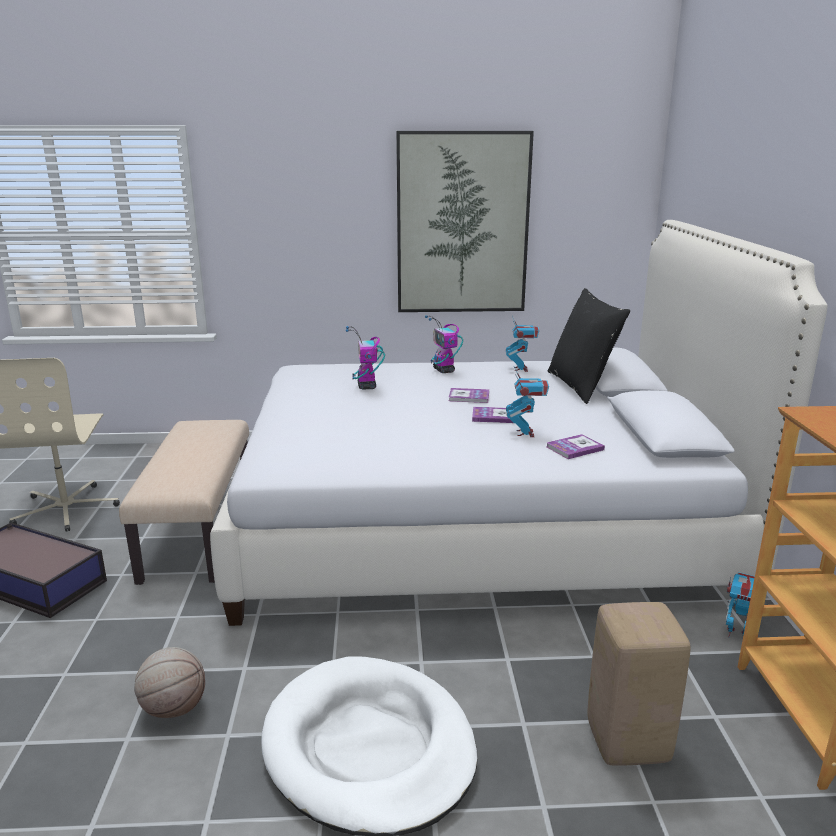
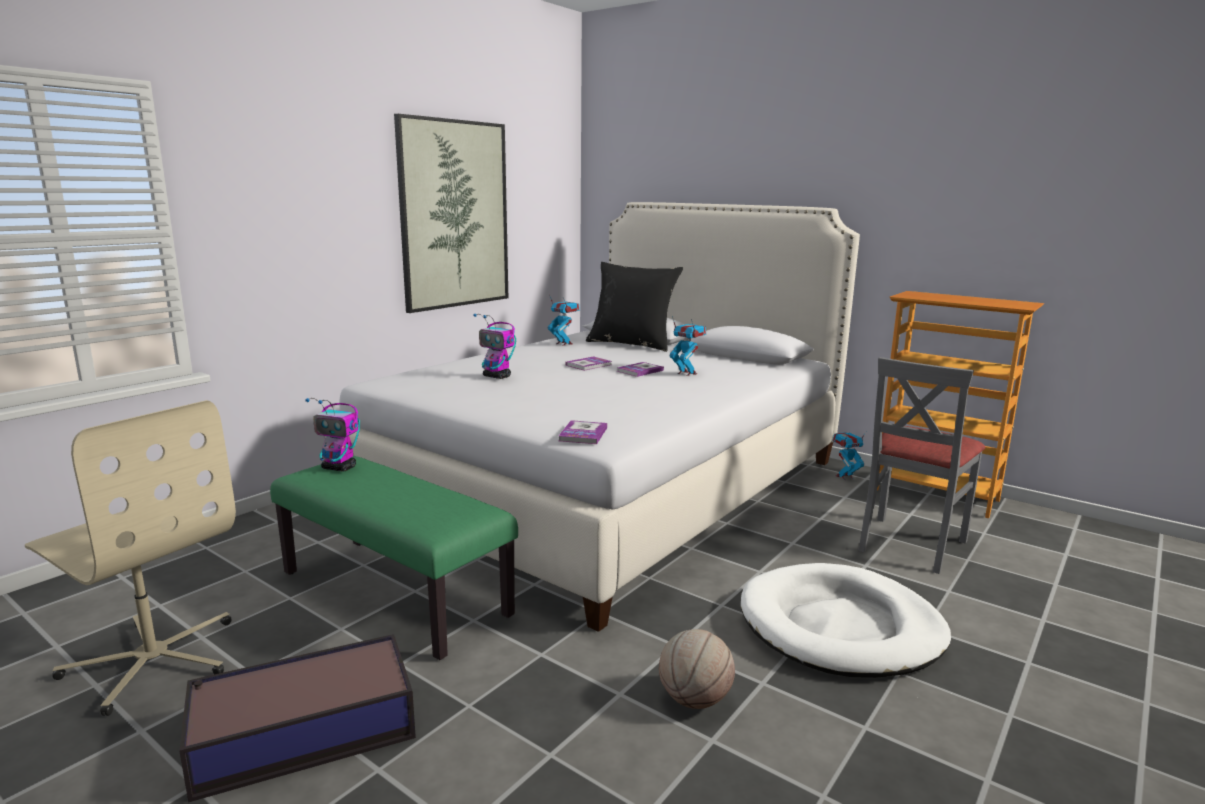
camera: 50 degrees left, 5 degrees down
beige bench [119,420,249,585] -> green bench [270,456,518,660]
toy robot [425,315,463,373] -> toy robot moved to [305,398,360,472]
book [547,434,605,459] -> book moved to [559,420,607,444]
beige stool [588,602,691,766] -> grey chair [858,357,986,574]

